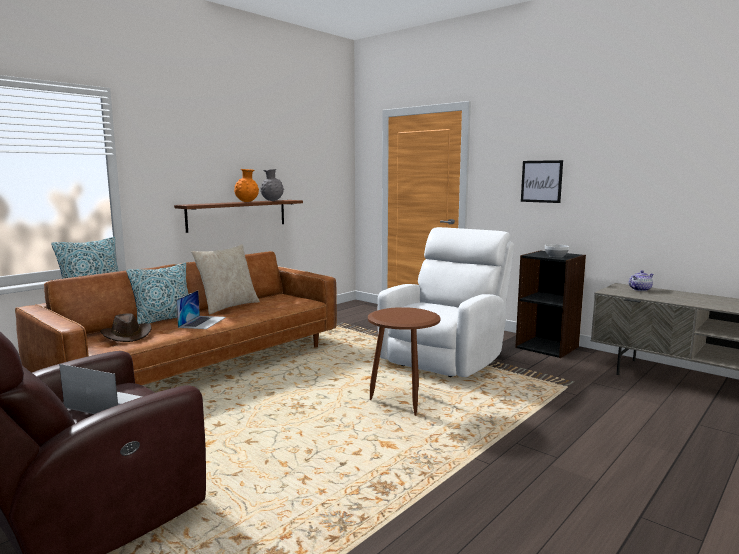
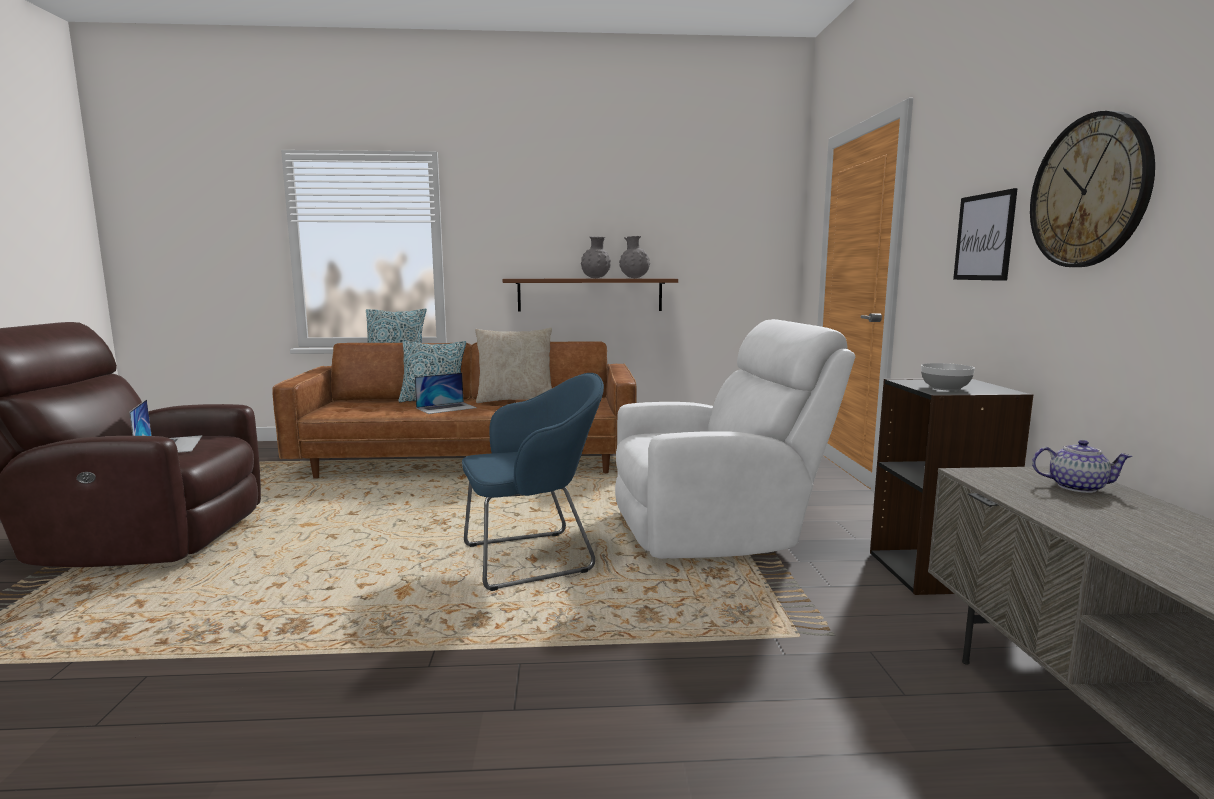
camera: 45 degrees right, 0 degrees up
brown hat [100,313,152,342] -> none
orange vase [234,169,259,202] -> grey vase [581,236,611,278]
brown side table [368,307,440,416] -> blue armchair [462,373,604,591]
none -> wall clock [1030,111,1155,267]

